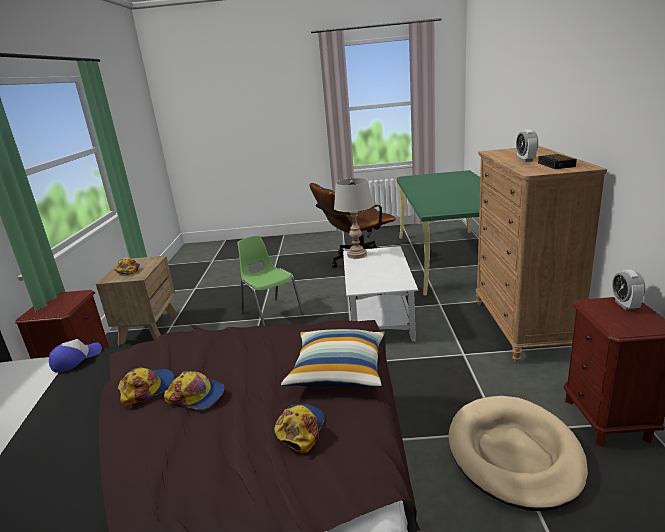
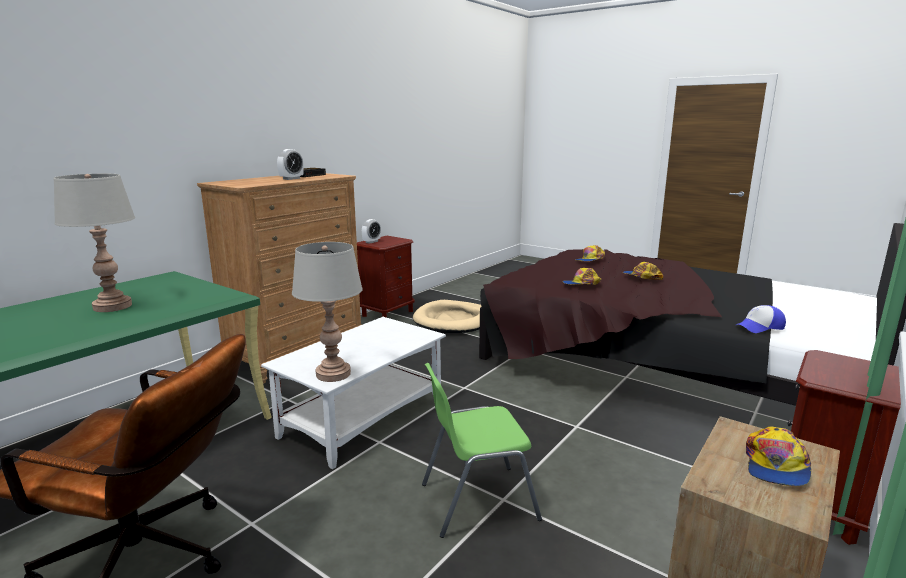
camera: 145 degrees left, 5 degrees down
cap [118,368,175,406] -> cap moved to [562,268,602,285]
green chair [237,235,304,326] -> green chair turned 75 degrees clockwise [422,363,542,538]
pillow [281,329,385,387] -> none
none -> grey table lamp [54,174,135,312]

